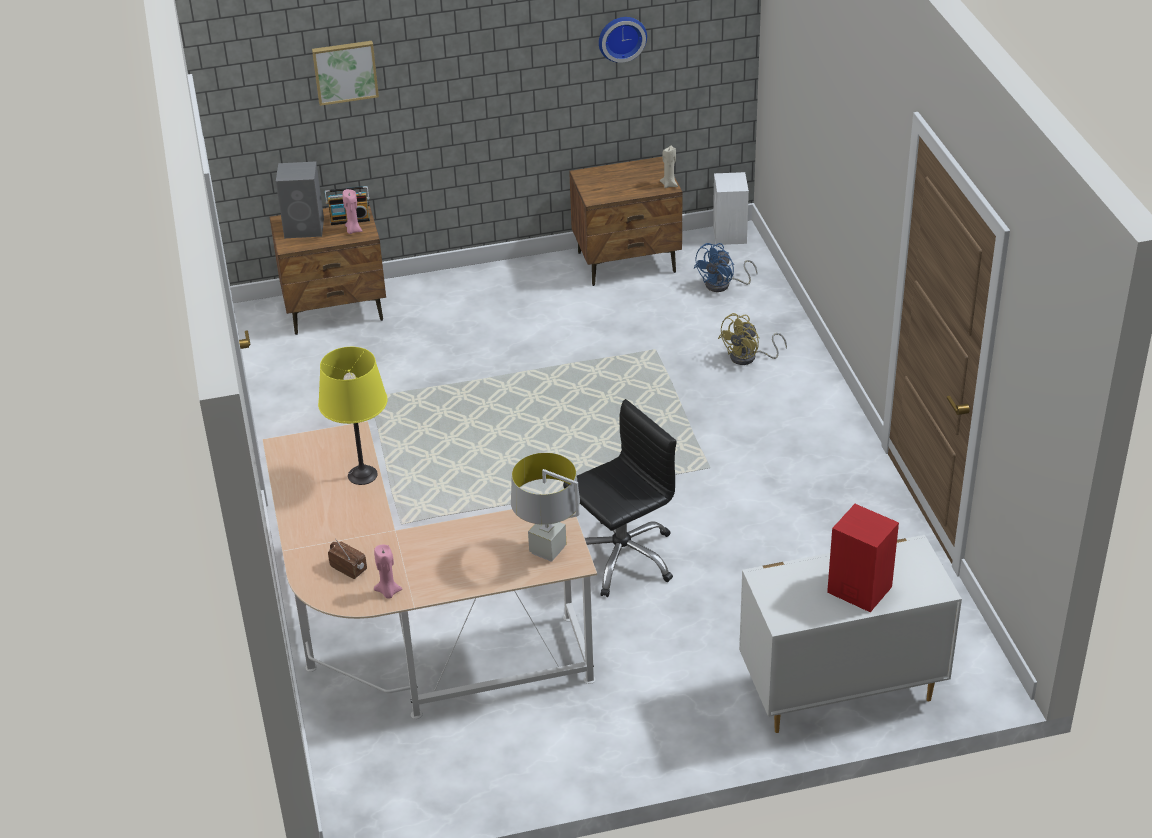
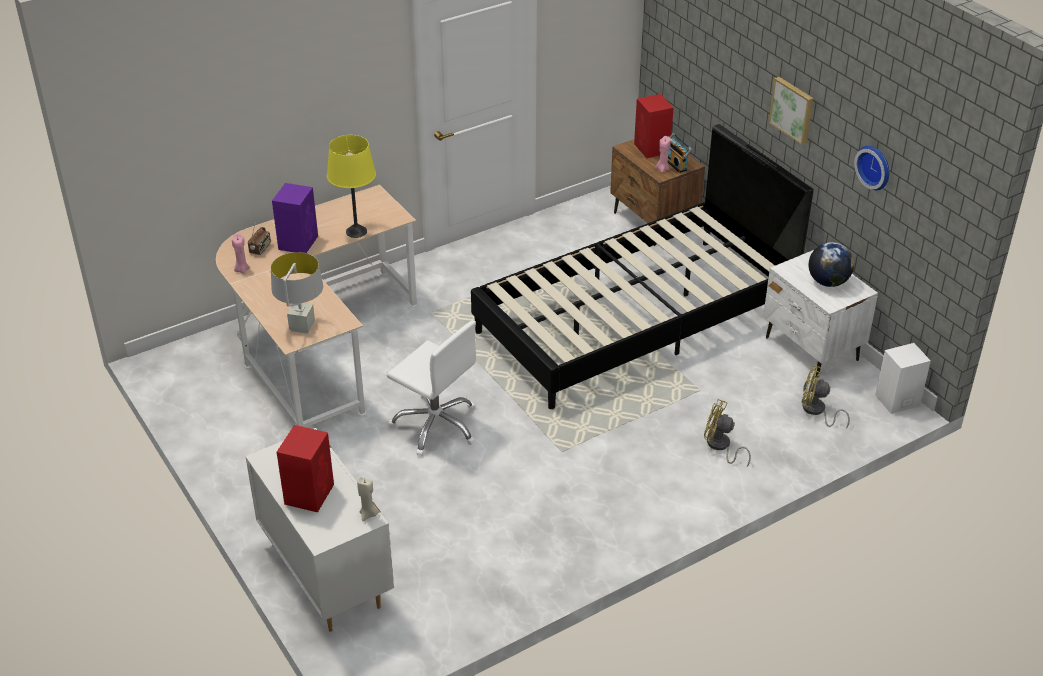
camera: 70 degrees right, 0 degrees up
grey speaker [276,162,324,238] -> red speaker [634,94,673,158]
picture [312,41,379,106] -> picture moved to [769,77,813,145]
black office chair [563,399,677,597] -> white office chair [387,320,476,456]
brown nightstand [569,157,683,286] -> white nightstand [763,250,878,378]
beige candle [660,145,678,188] -> beige candle moved to [357,477,379,521]
blue fan [693,243,758,292] -> yellow fan [802,365,850,429]
none -> purple speaker [272,183,318,253]
none -> black bed [471,124,814,409]
none -> globe [809,242,854,287]

